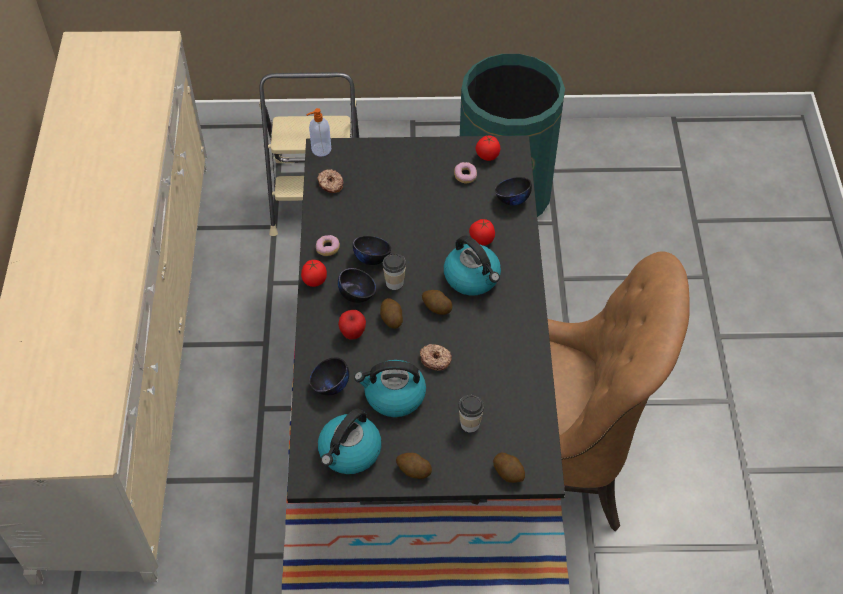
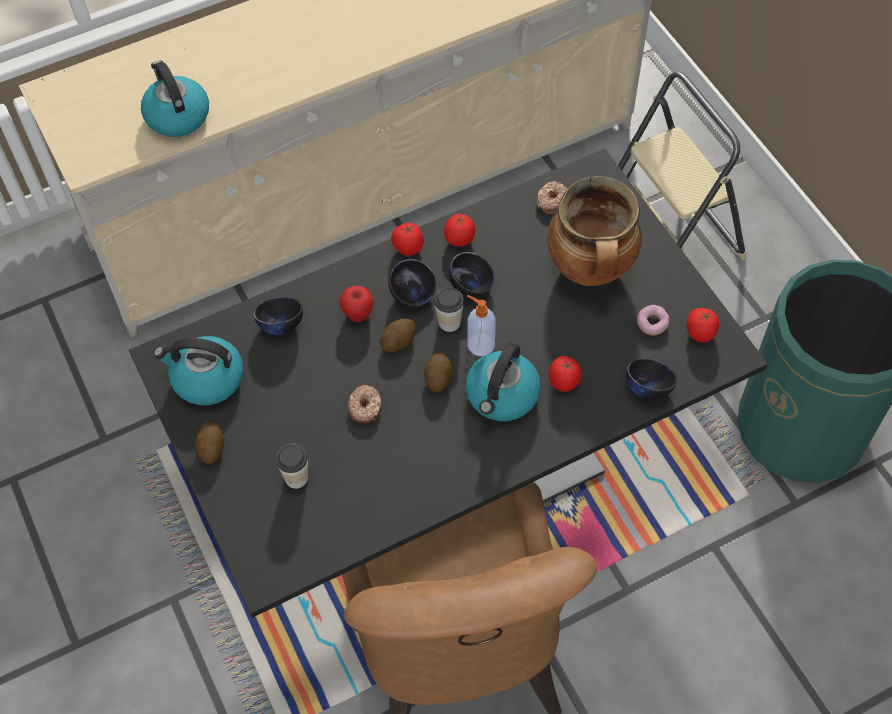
camera: 65 degrees right, 5 degrees up
soap dispenser [306,108,331,156] -> soap dispenser moved to [467,295,496,356]
donut [316,235,340,256] -> tomato [444,214,475,247]
kettle [354,360,426,417] -> kettle moved to [141,60,209,137]
potato [493,452,525,483] -> none
none -> cooking pot [547,176,642,286]

